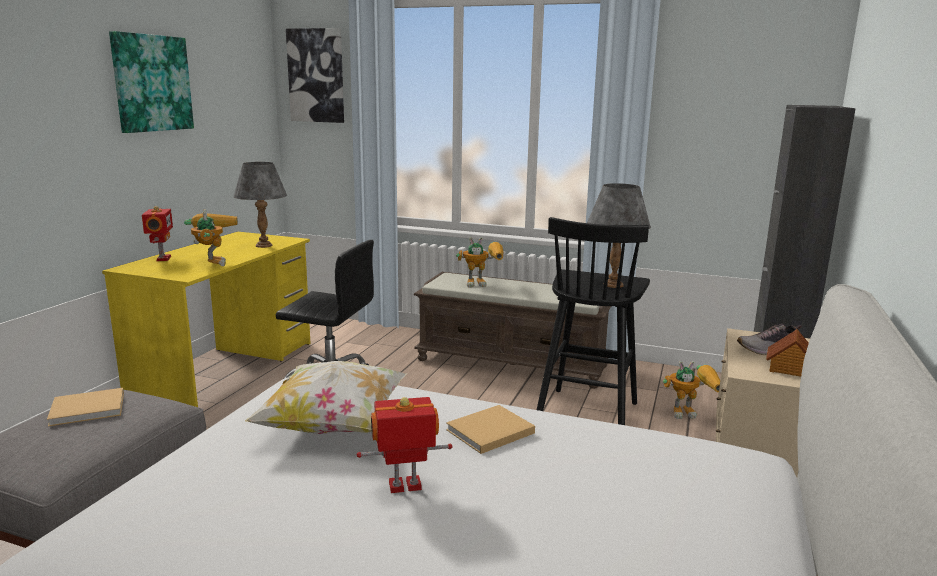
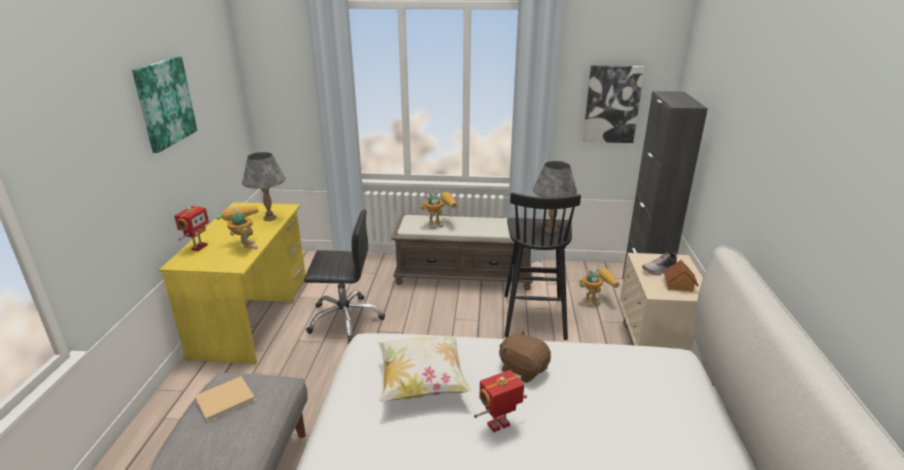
camera: 15 degrees left, 10 degrees up
toy robot [142,206,173,261] -> toy robot turned 45 degrees clockwise [174,206,209,251]
picture [286,28,344,123] -> picture moved to [583,65,645,143]
beige book [446,405,535,454] -> brown plush toy [499,330,551,383]

